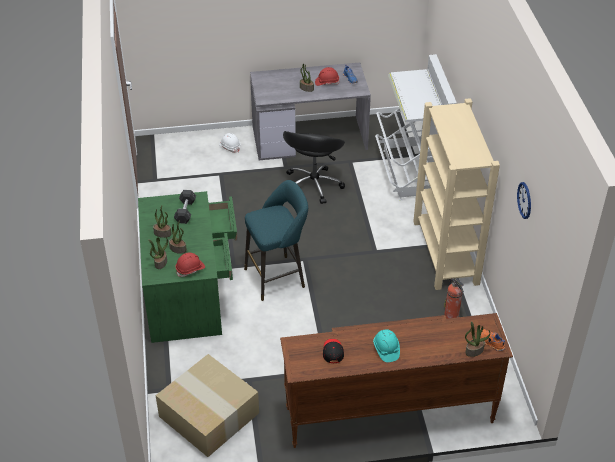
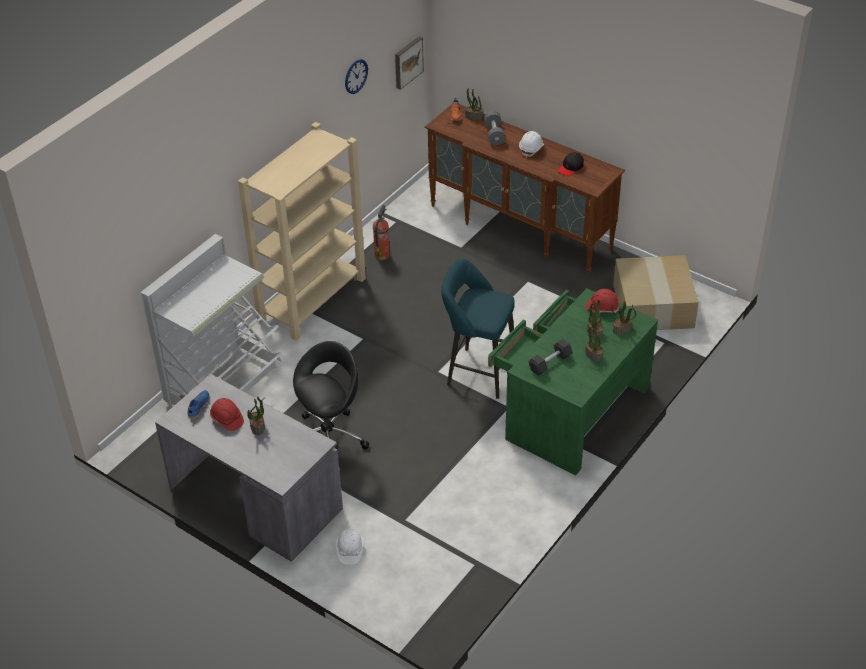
camera: 135 degrees left, 0 degrees up
turquoise hard hat [373,329,400,362] -> white hard hat [519,131,544,158]
none -> picture [395,36,424,90]
none -> grey dumbbell [484,111,506,145]

